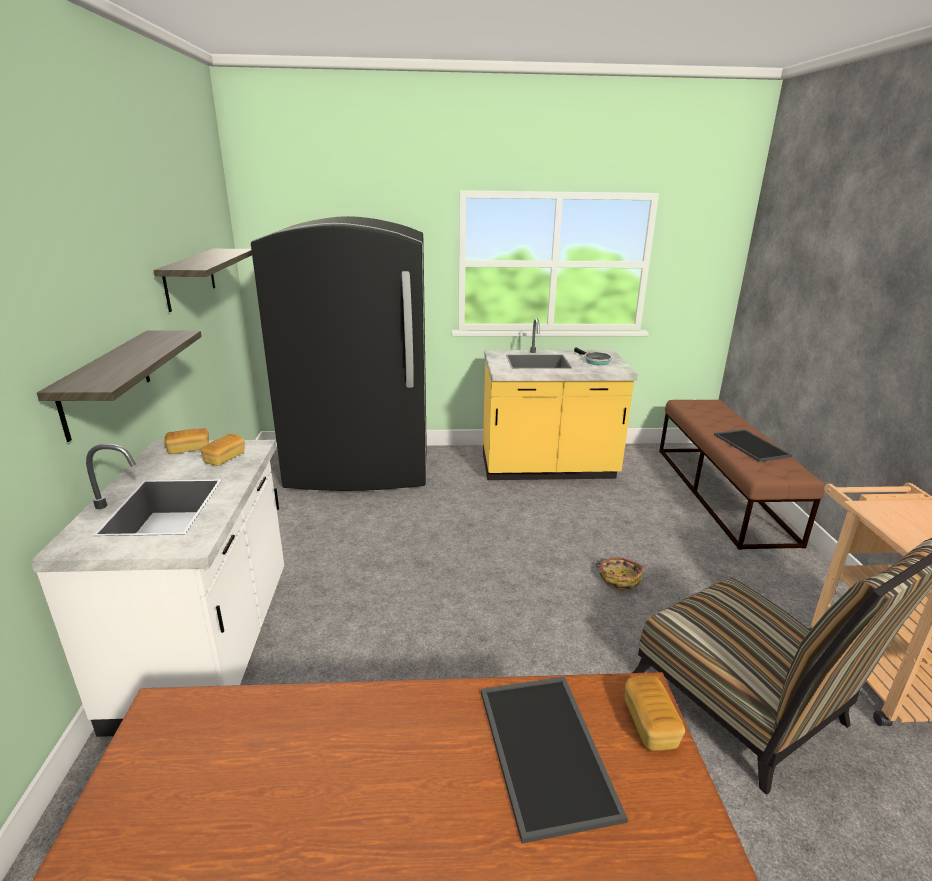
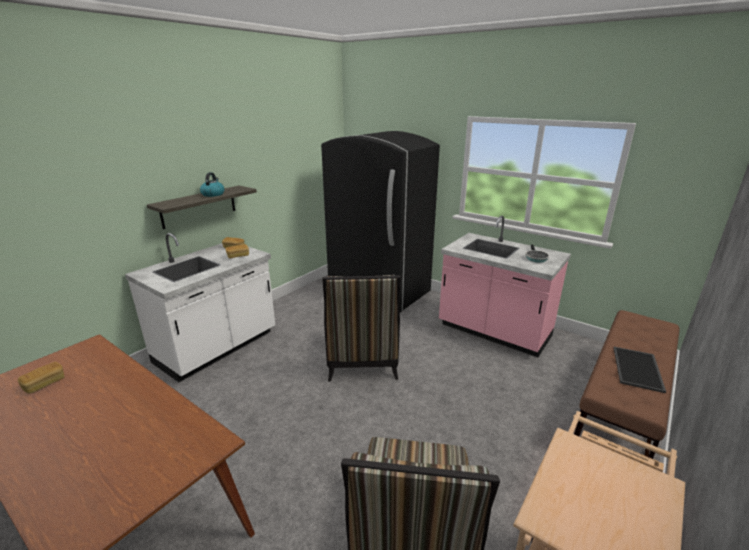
camera: 40 degrees right, 0 degrees up
shelf [154,249,252,312] -> none
tray [481,676,628,844] -> none
yellow counter [483,318,638,480] -> pink counter [439,216,571,357]
basket [596,557,644,591] -> none
bread [625,676,685,751] -> bread moved to [18,362,65,394]
none -> kettle [200,172,224,197]
none -> chair [322,275,401,381]

